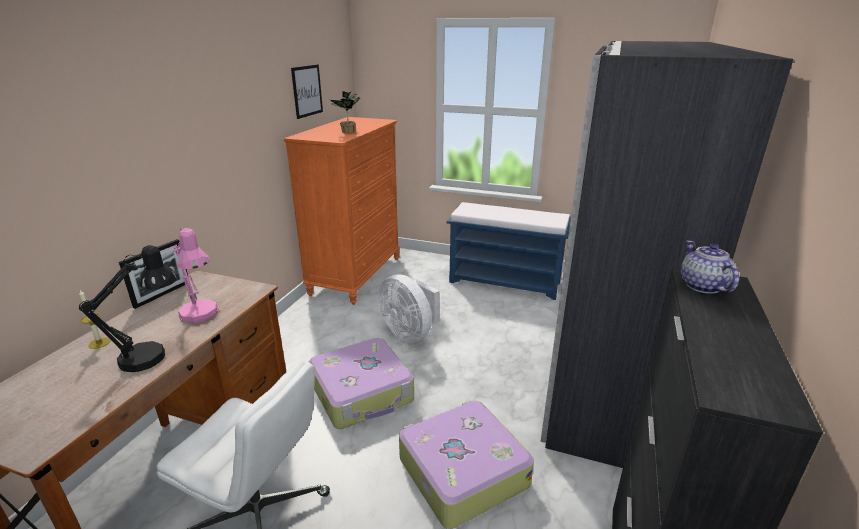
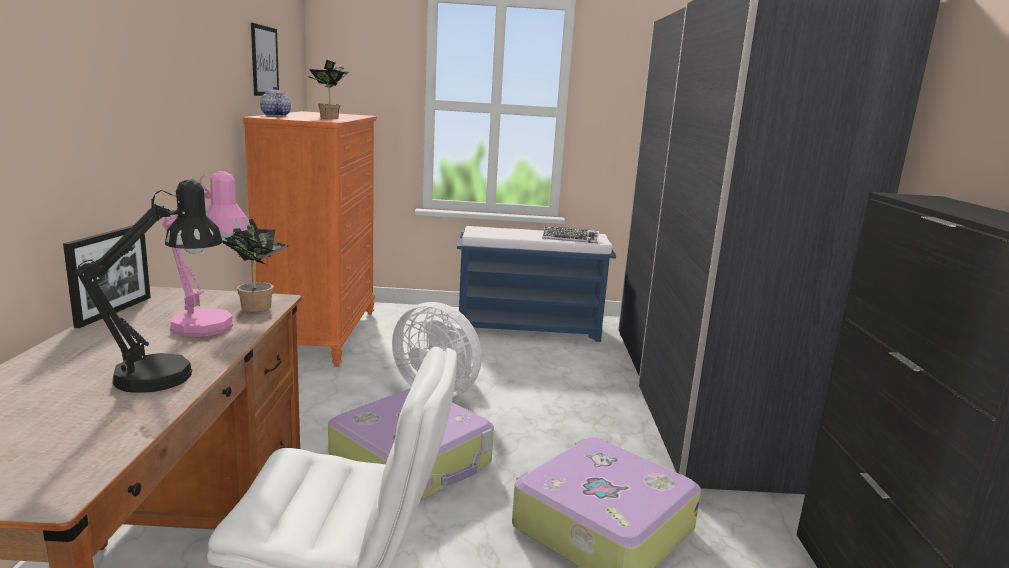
camera: 20 degrees left, 10 degrees down
candle [79,290,110,349] -> none
teapot [681,241,739,294] -> teapot moved to [260,86,291,117]
none -> potted plant [222,219,288,312]
none -> keyboard [542,226,599,243]

